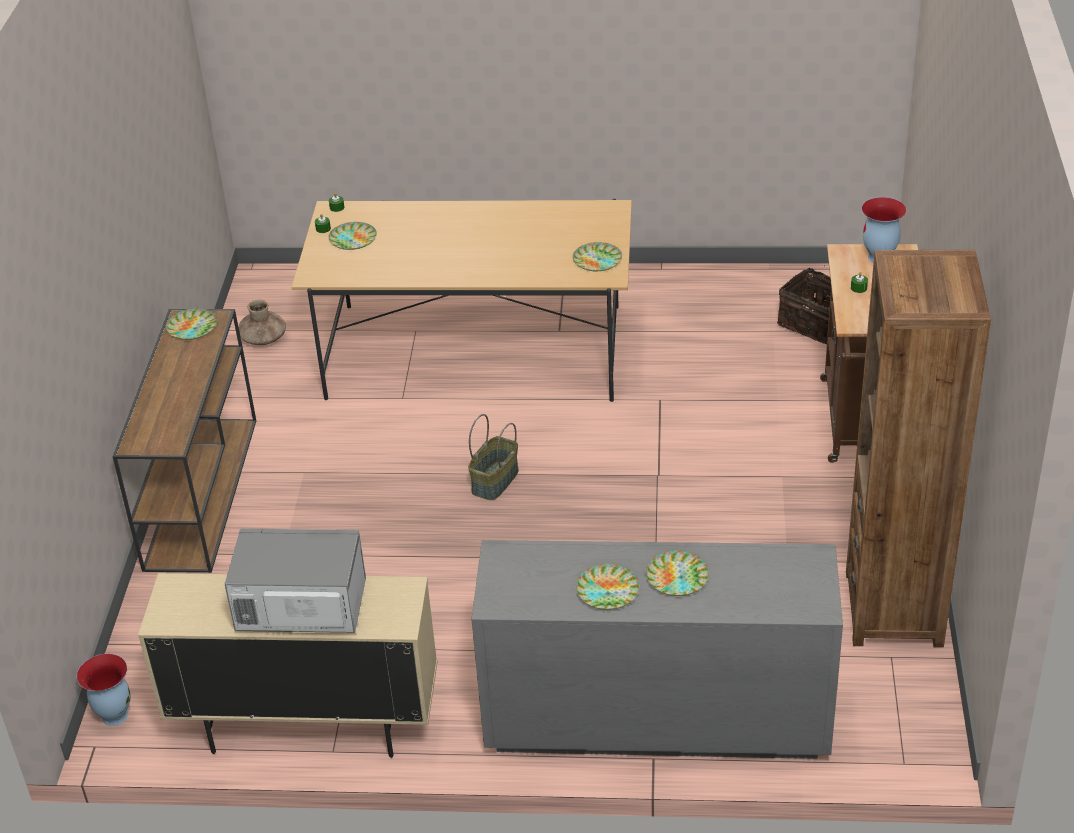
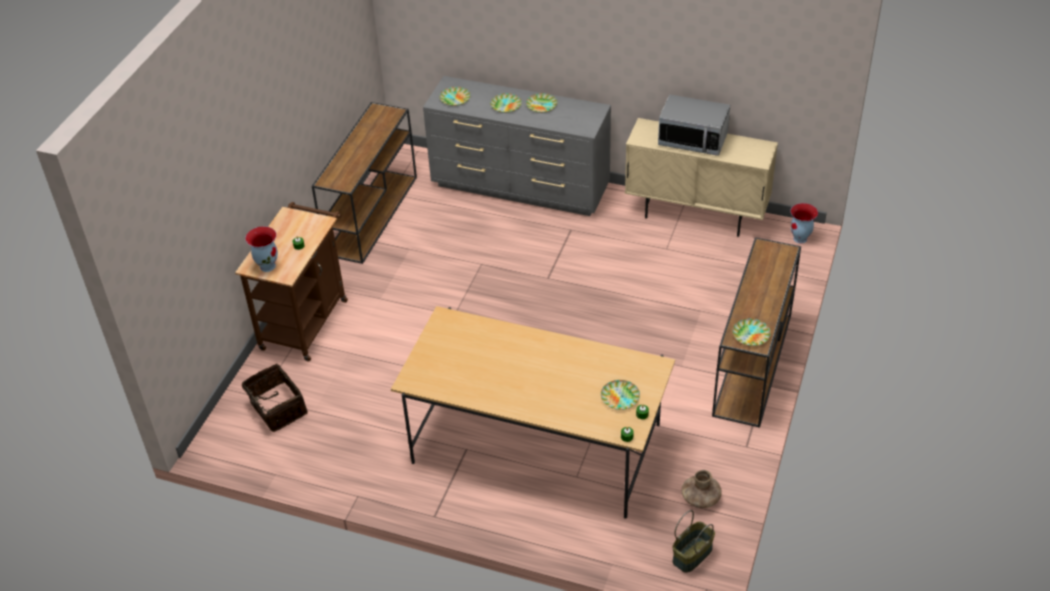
camera: 165 degrees left, 5 degrees up
basket [468,414,518,500] -> basket moved to [672,510,715,573]
plate [573,242,622,271] -> plate moved to [439,87,471,106]
brown bookcase [846,250,991,648] -> brown console table [312,102,417,264]

